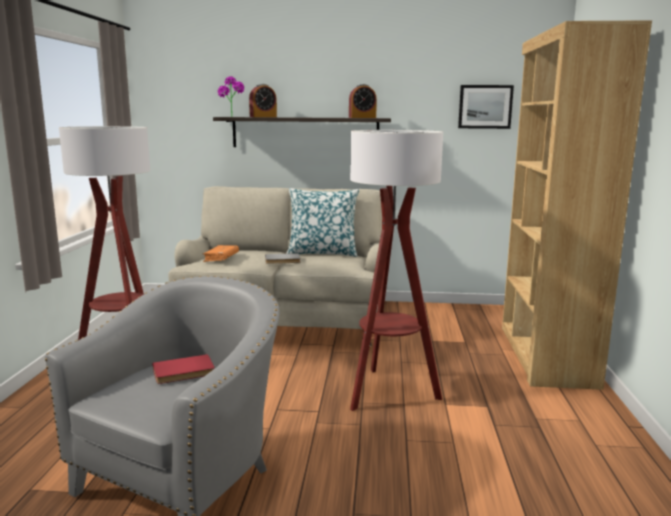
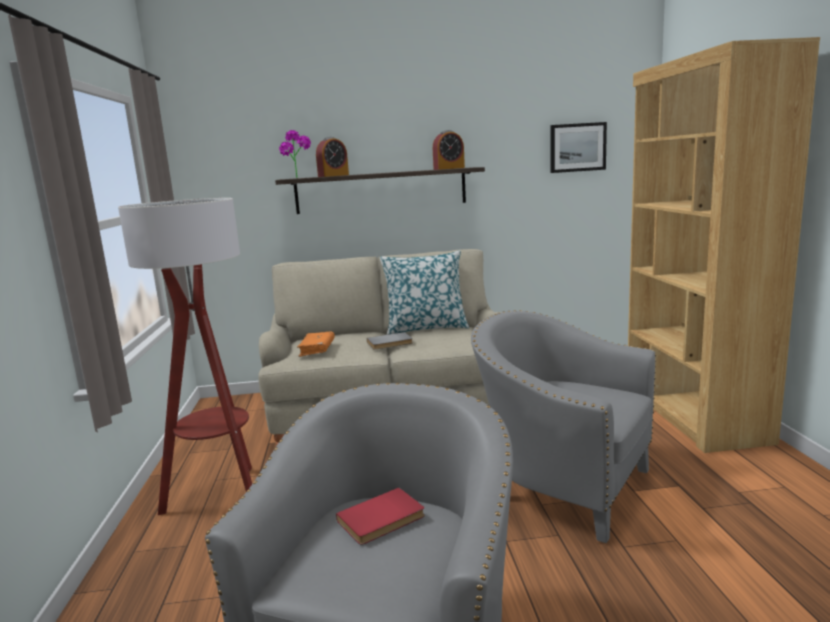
camera: 10 degrees left, 0 degrees up
floor lamp [350,130,443,411] -> grey armchair [471,310,656,543]

